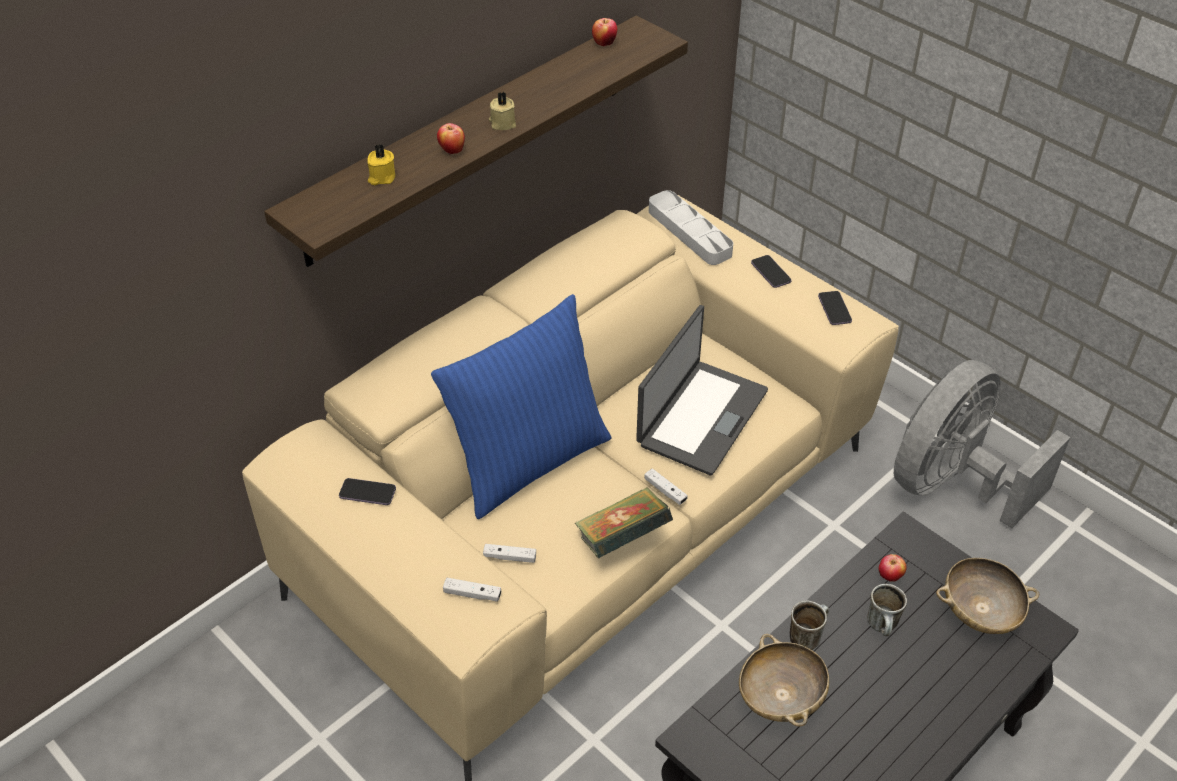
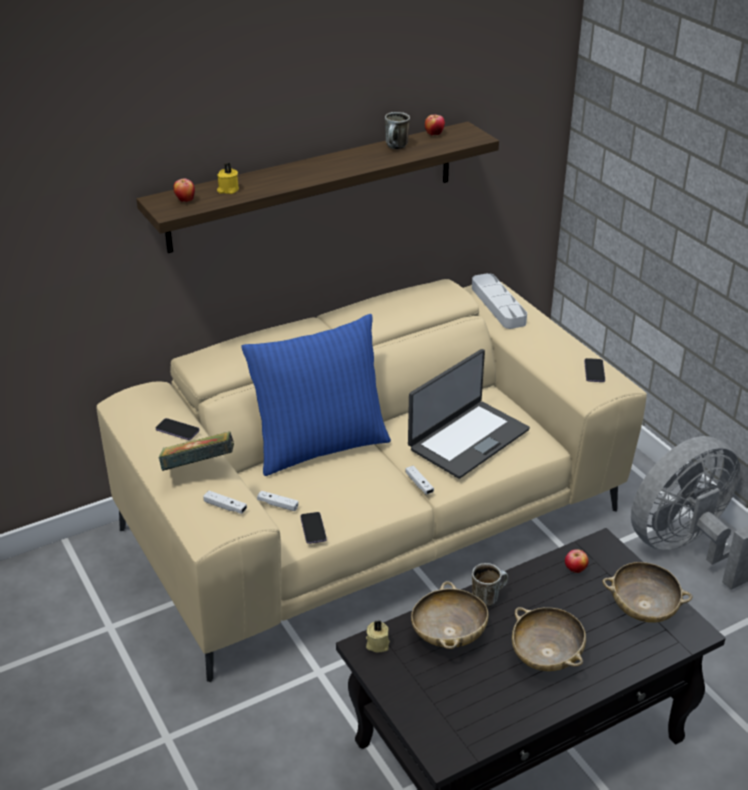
camera: 15 degrees right, 10 degrees down
apple [437,123,465,155] -> apple moved to [173,178,195,202]
beige candle [489,92,516,130] -> beige candle moved to [366,620,390,653]
book [575,487,673,558] -> book moved to [159,432,234,471]
phone [751,255,791,288] -> phone moved to [300,512,327,544]
mug [867,584,907,636] -> mug moved to [385,112,410,149]
none -> beige bowl [512,607,586,671]

